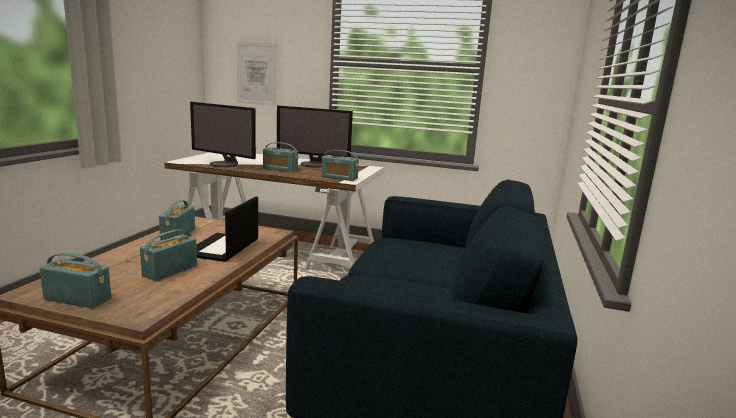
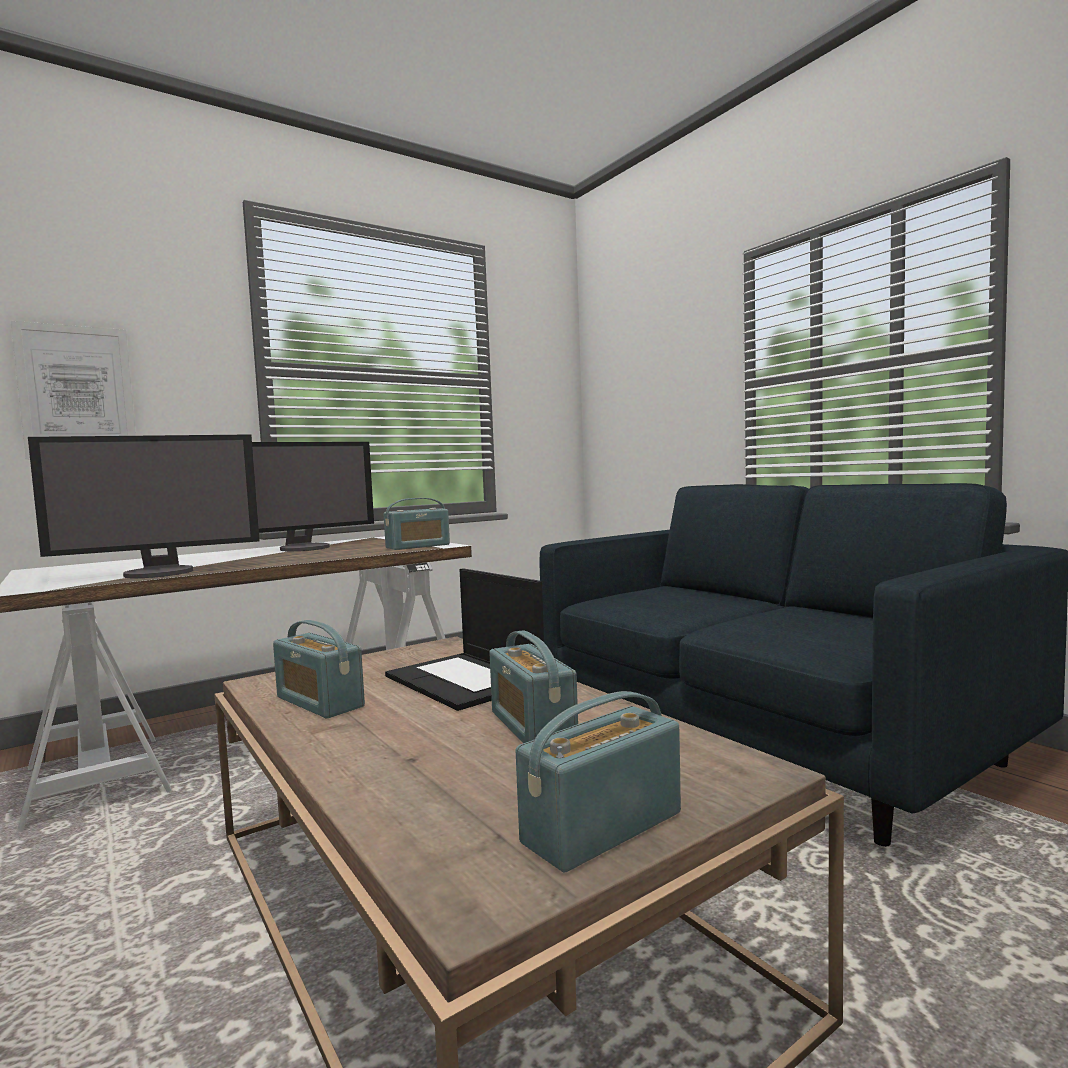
camera: 50 degrees left, 10 degrees down
radio [263,142,298,172] -> none

